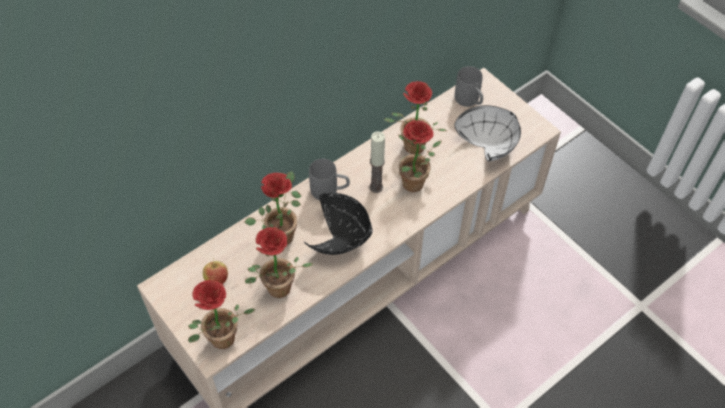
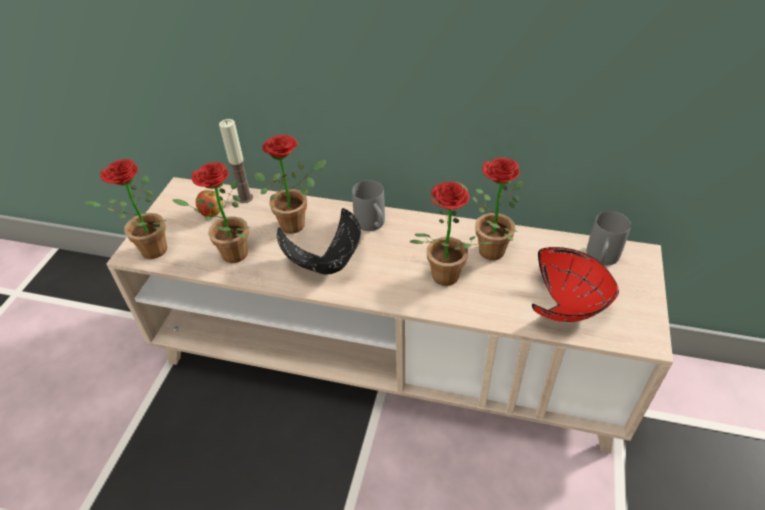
camera: 55 degrees right, 10 degrees down
candle [370,132,385,193] -> candle moved to [219,119,253,203]
white bowl [454,105,521,161] -> red bowl [532,247,619,322]

